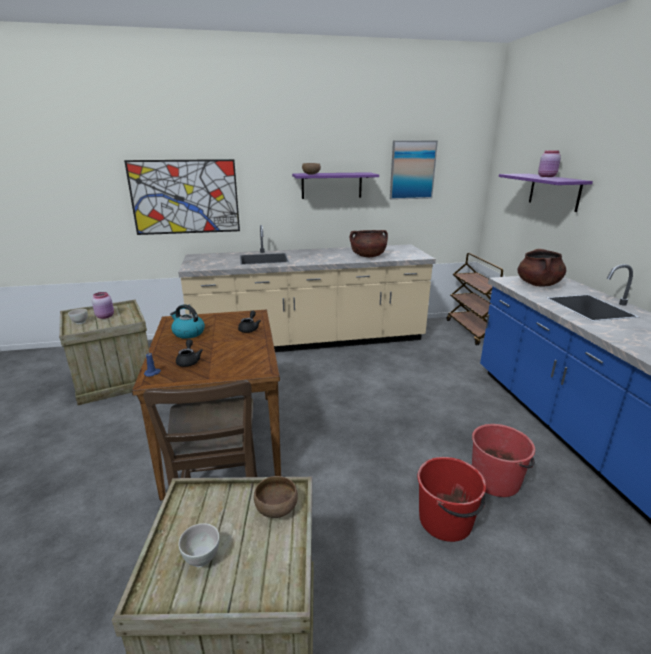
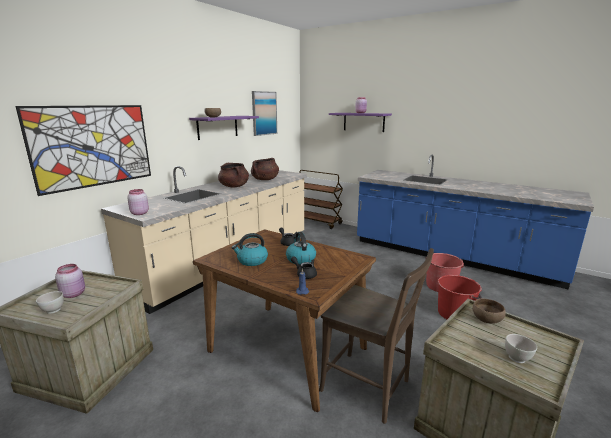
camera: 45 degrees left, 5 degrees down
brown cooking pot [518,249,566,286] -> brown cooking pot moved to [218,163,249,188]
none -> pink jar [127,189,149,215]
none -> kettle [286,232,316,265]

